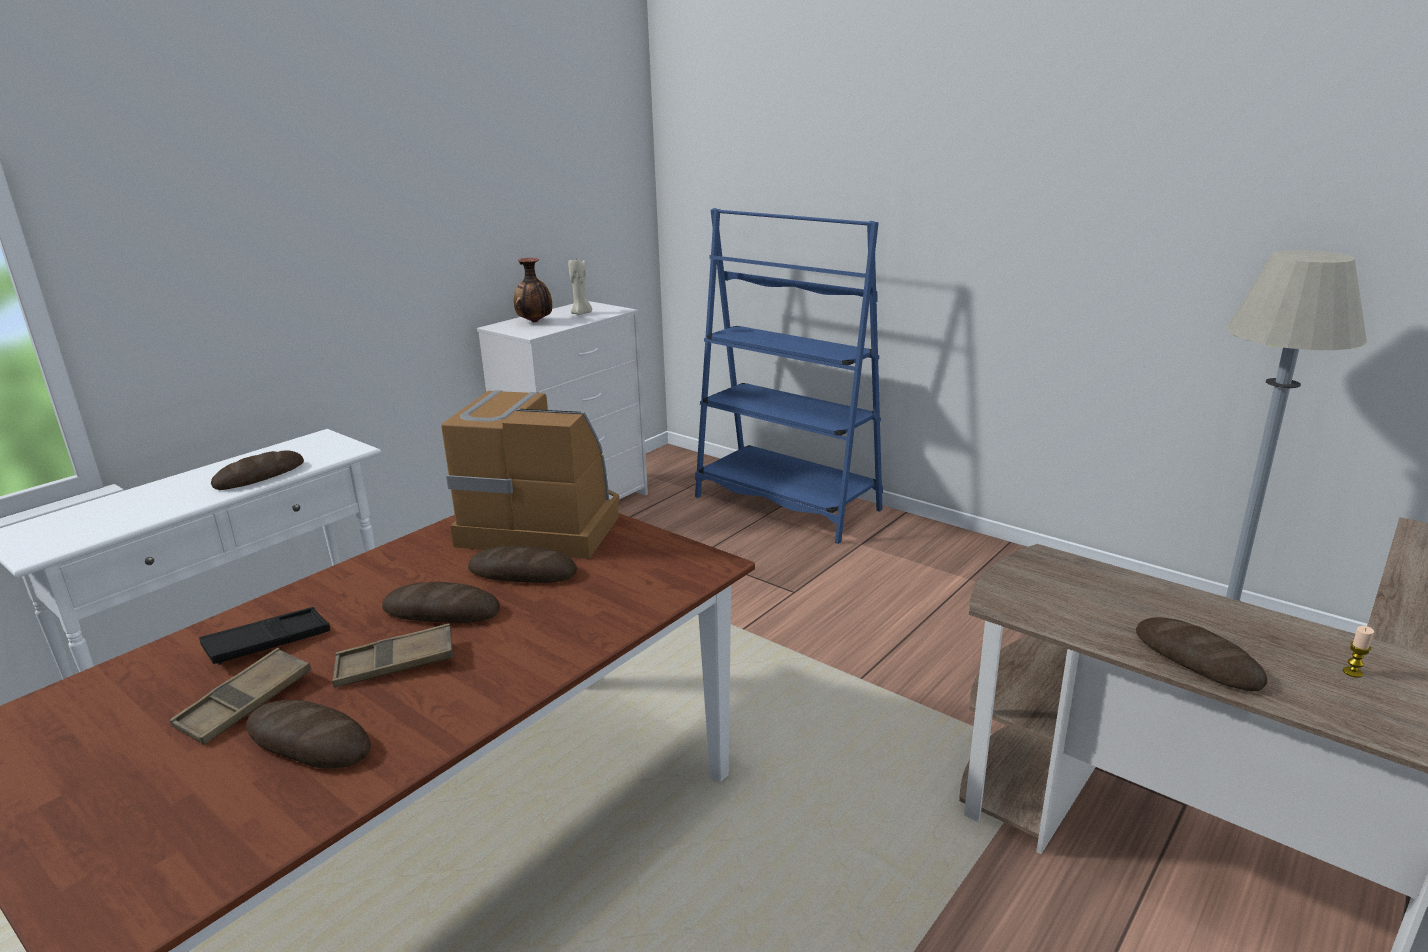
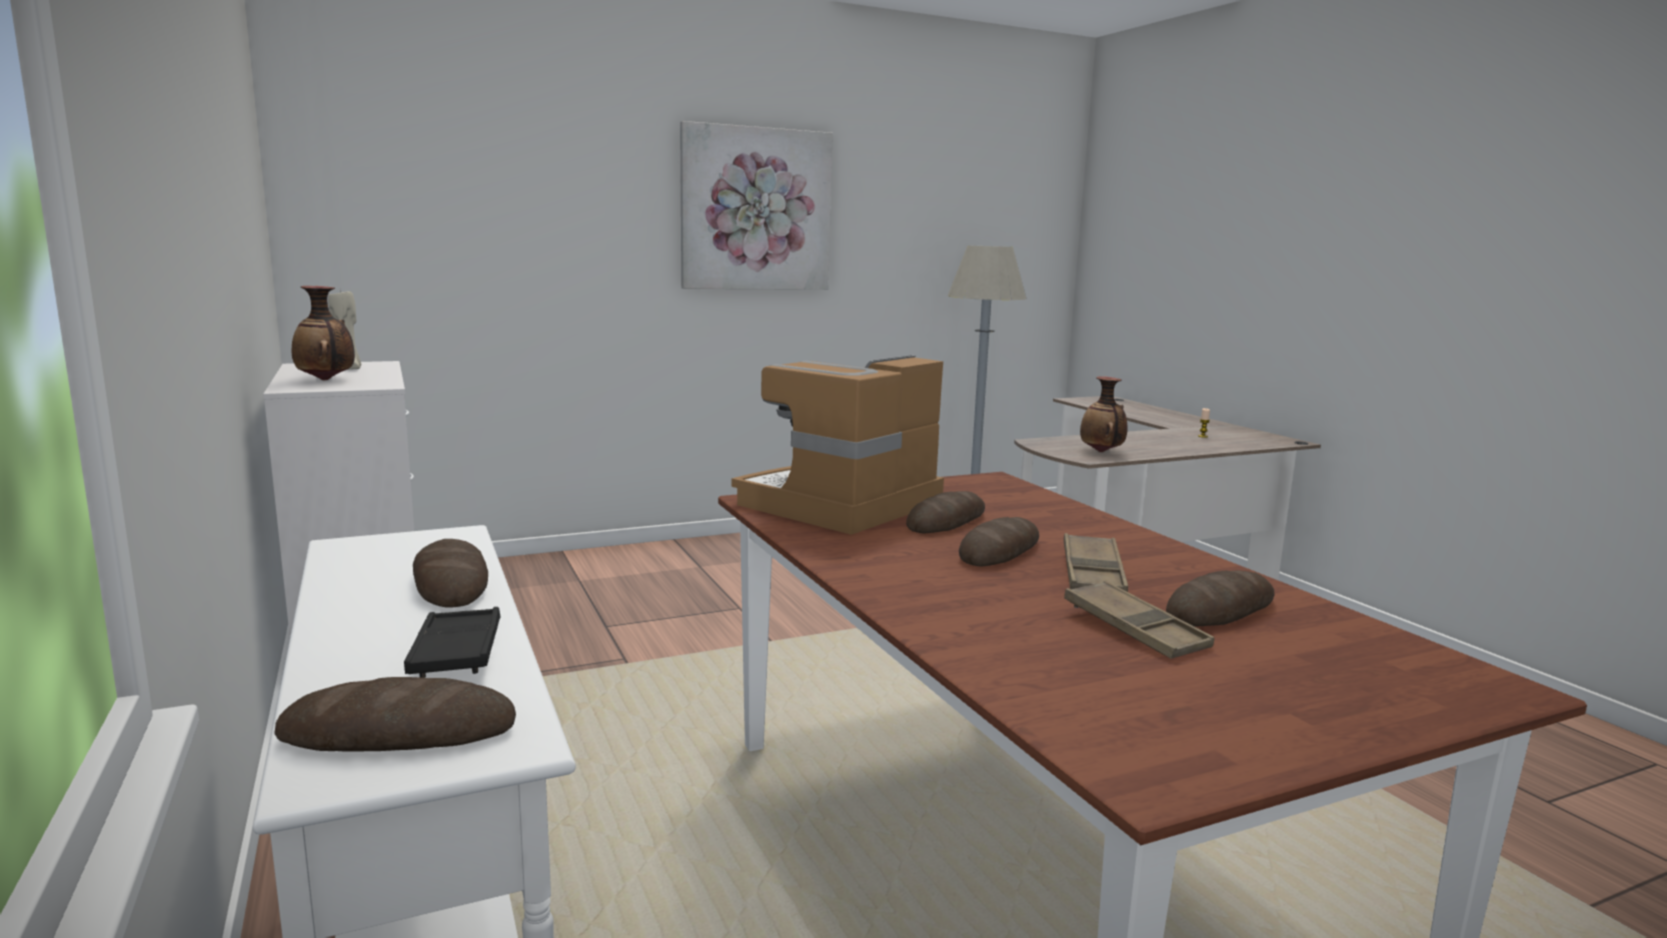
camera: 65 degrees left, 10 degrees down
black tray [199,607,330,665] -> black tray moved to [404,607,500,678]
blue bookcase [695,208,883,544] -> none
bread [1136,617,1267,692] -> bread moved to [274,677,516,751]
none -> picture [680,121,833,290]
none -> vase [1080,376,1127,452]

